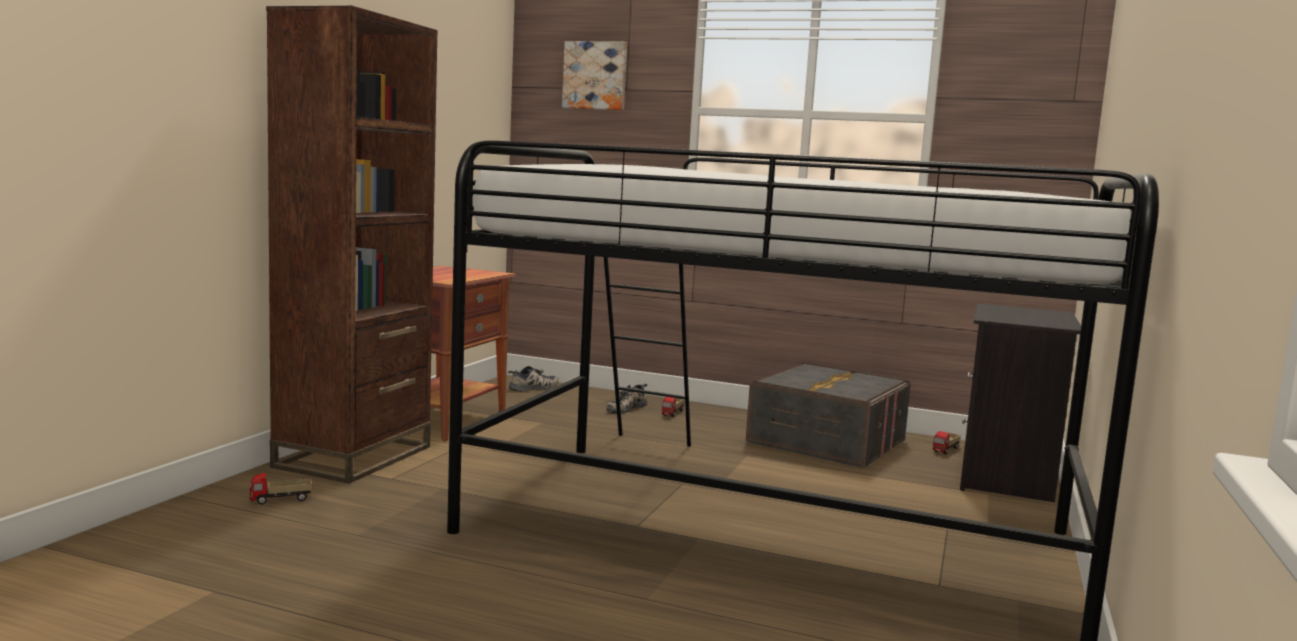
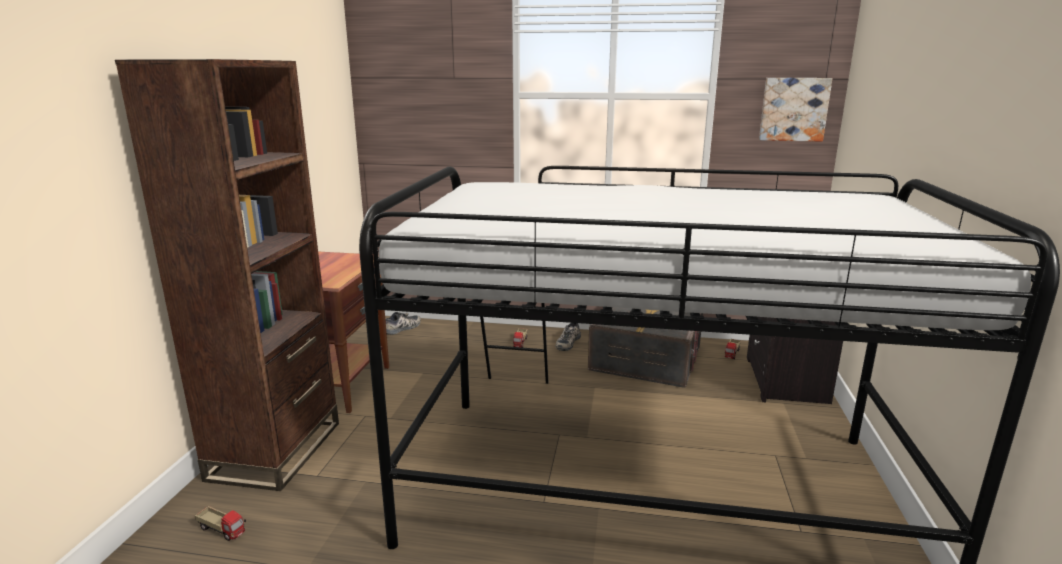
camera: 10 degrees left, 10 degrees up
toy truck [249,473,312,505] -> toy truck turned 120 degrees counterclockwise [195,506,246,541]
picture [562,41,627,110] -> picture moved to [759,78,833,142]
shoe [606,384,647,414] -> shoe moved to [555,323,581,351]

